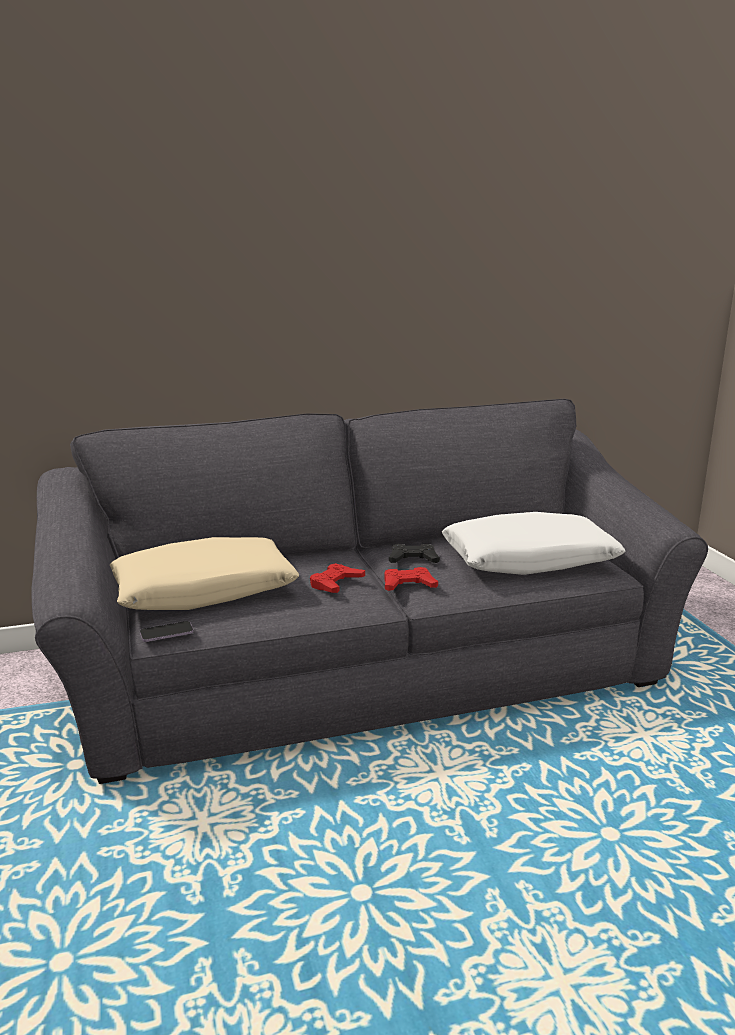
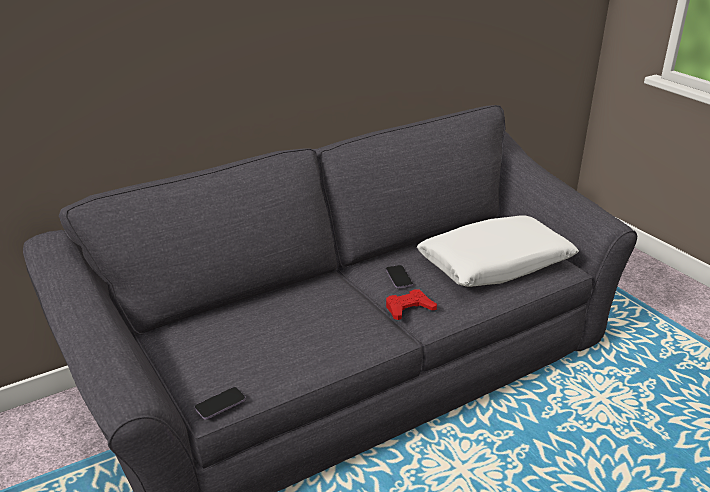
camera: 15 degrees left, 10 degrees up
beige pillow [110,537,299,610] -> none
red game controller [310,563,365,593] -> none
black game controller [389,544,440,563] -> phone [386,265,413,288]

